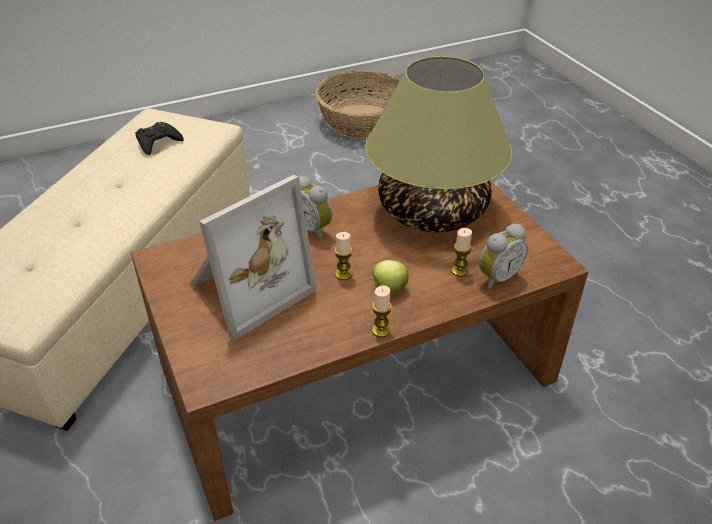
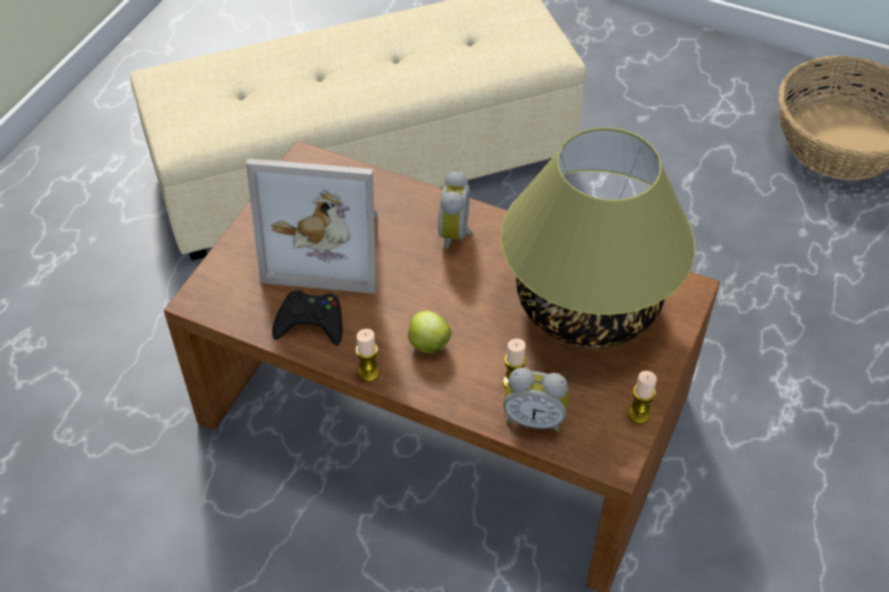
camera: 50 degrees right, 10 degrees up
black game controller [135,122,184,155] -> black game controller moved to [272,291,343,346]
candle [335,232,352,280] -> candle moved to [628,371,657,424]

